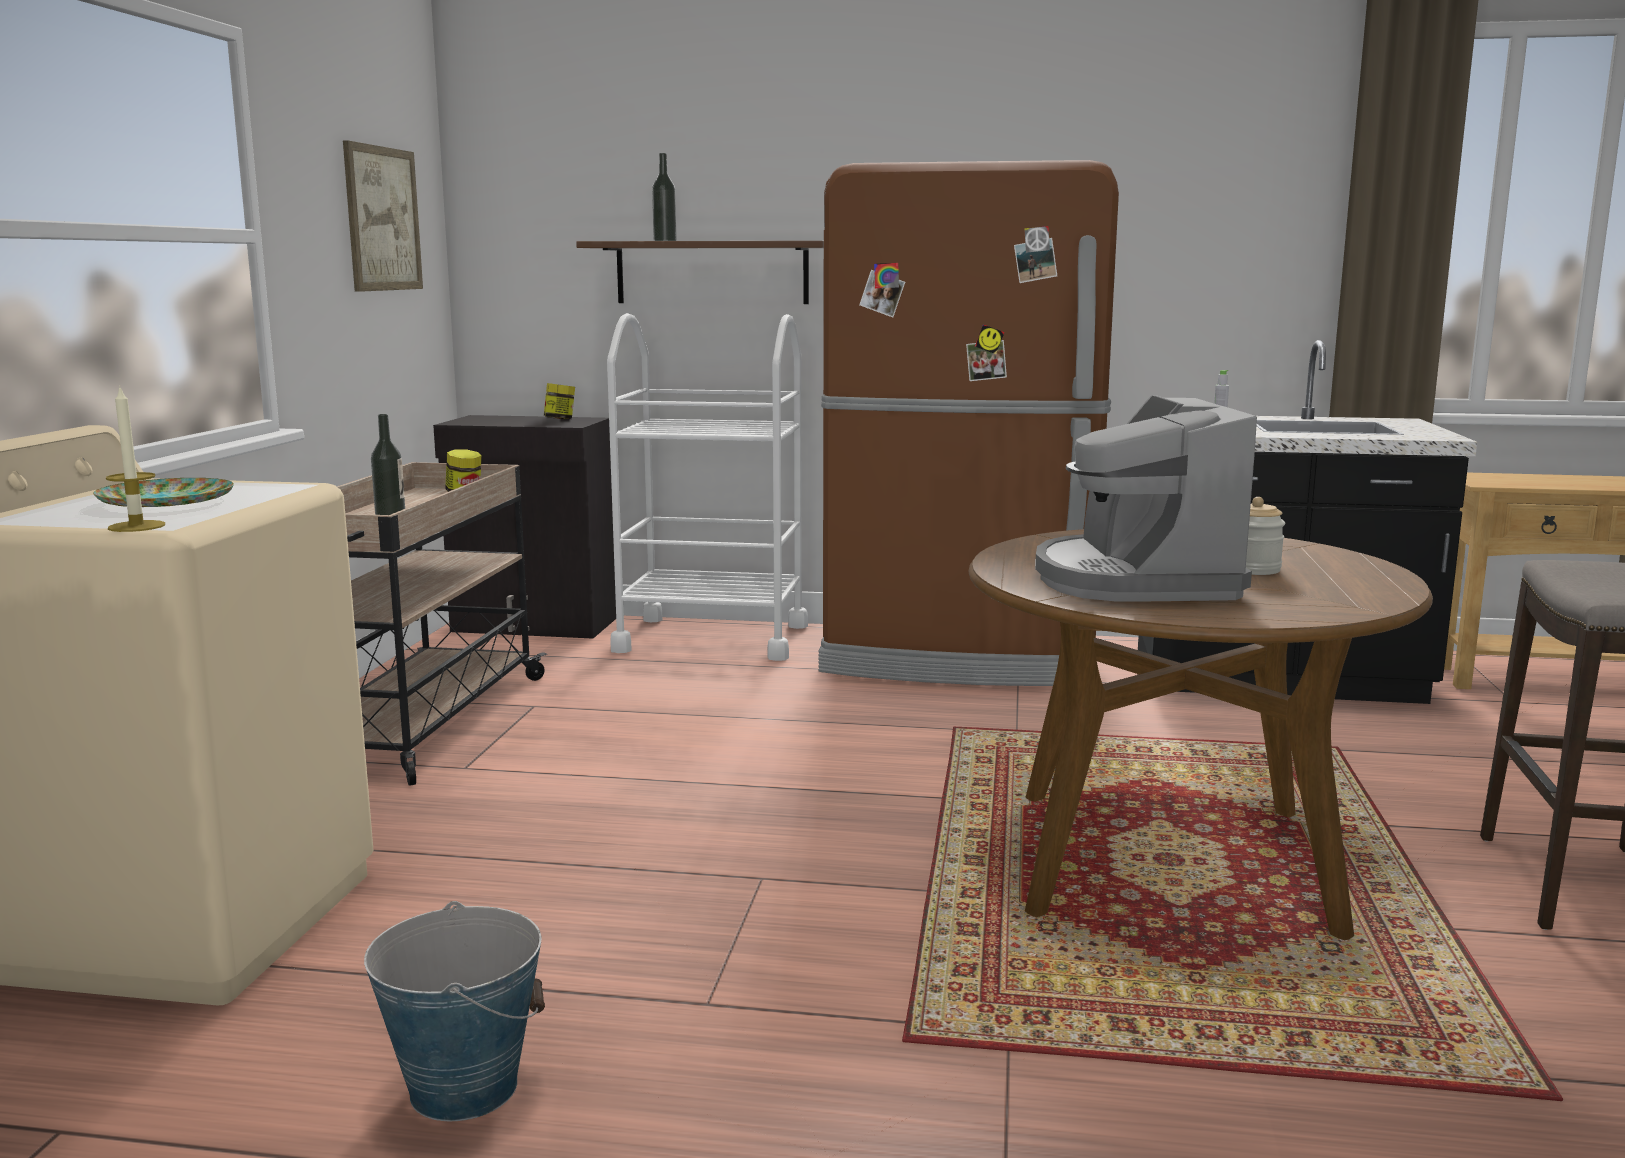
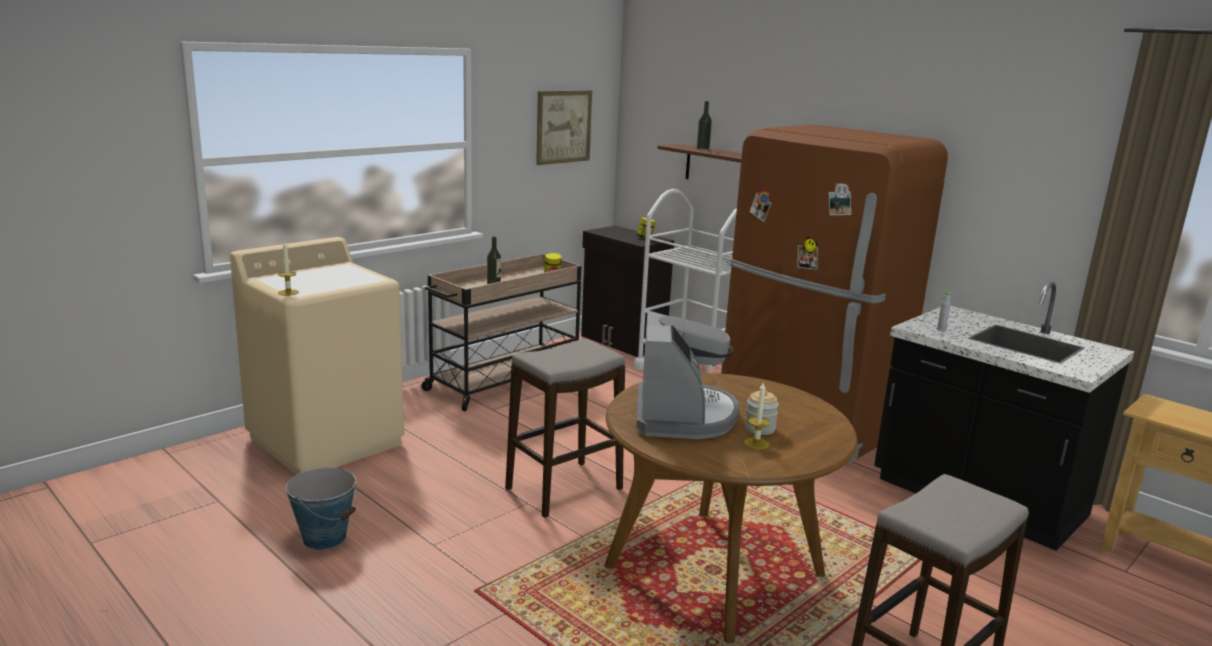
camera: 35 degrees right, 5 degrees up
plate [93,478,234,507] -> none
coffee machine [1035,395,1257,602] -> coffee machine turned 150 degrees clockwise [636,310,740,439]
none -> stool [505,339,625,518]
none -> candle [744,381,770,449]

